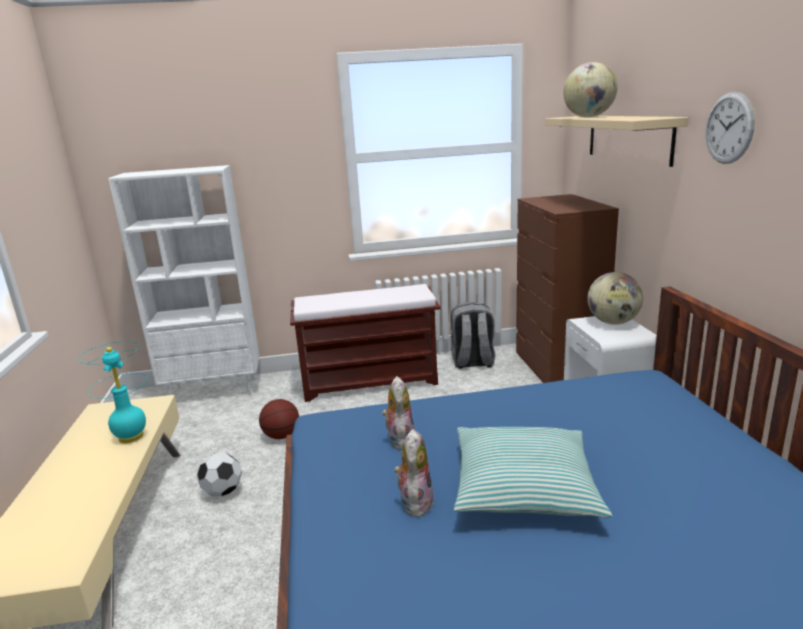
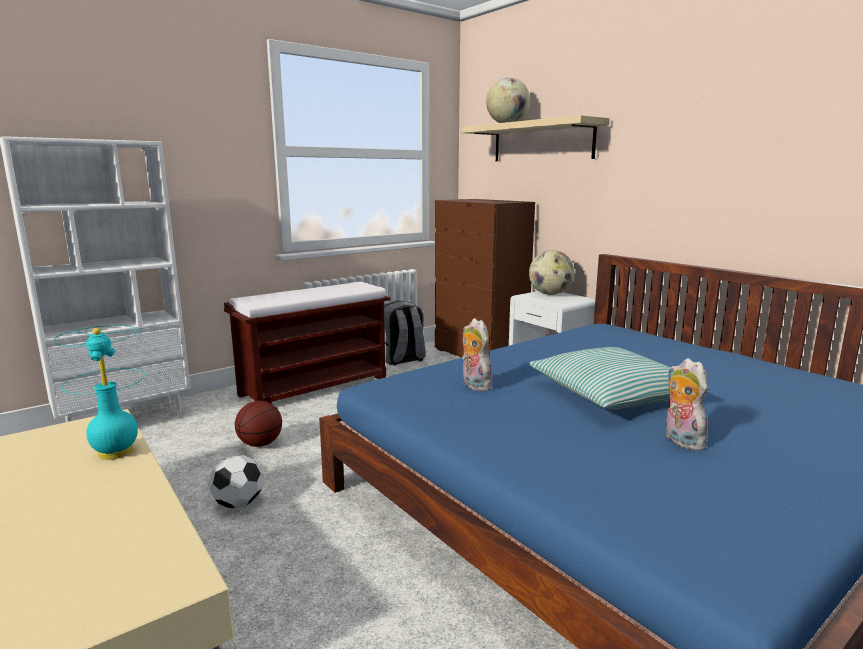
camera: 30 degrees left, 5 degrees down
plush toy [394,429,434,517] -> plush toy moved to [665,358,708,451]
wall clock [705,92,755,164] -> none

